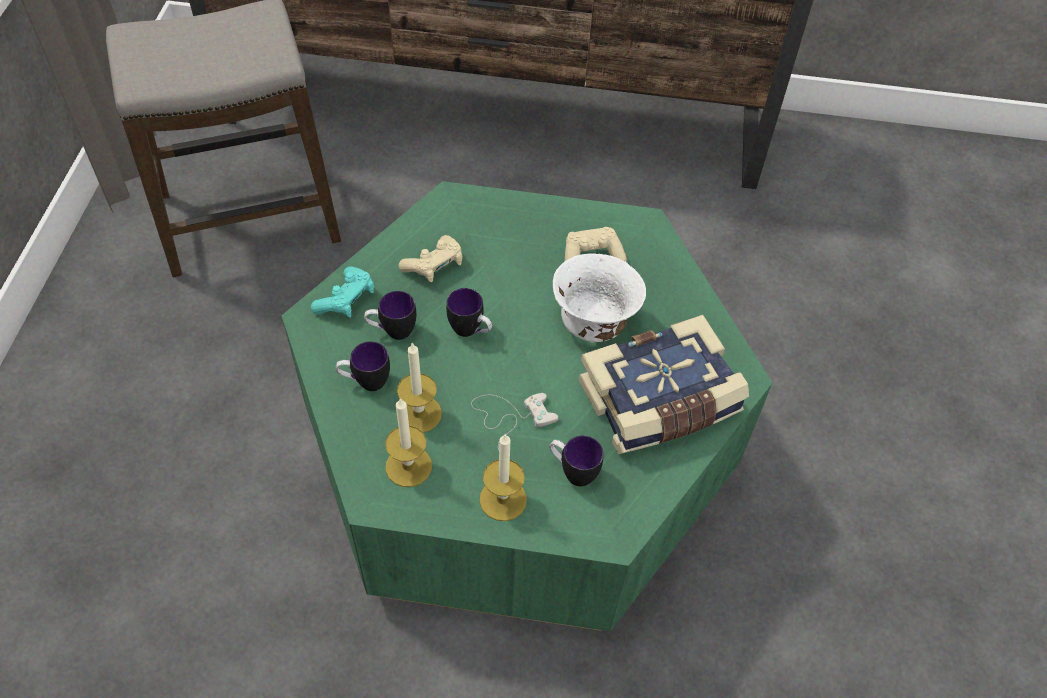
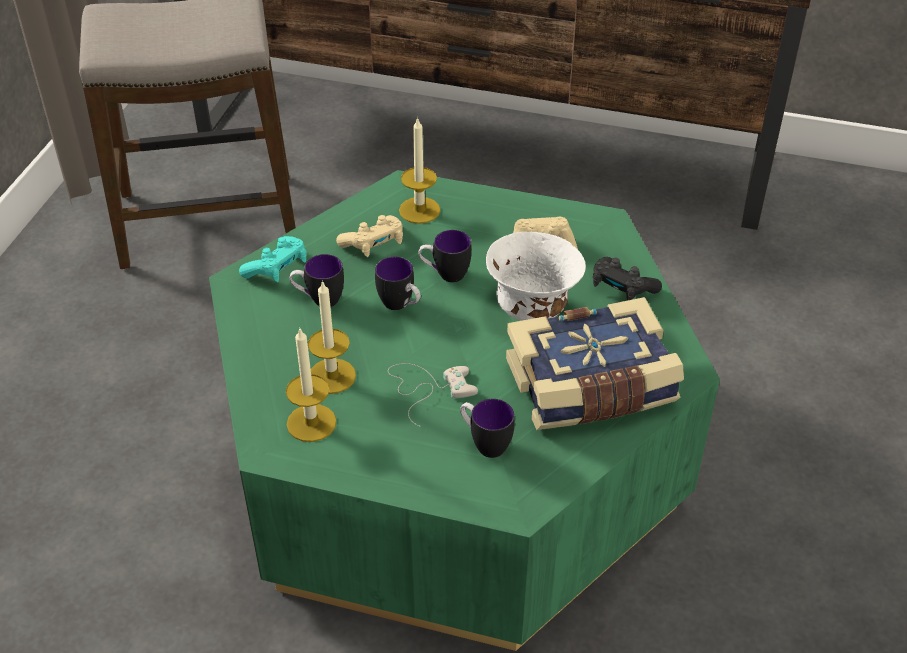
camera: 10 degrees right, 10 degrees down
mug [336,341,390,391] -> mug moved to [418,230,472,282]
candle [479,433,527,521] -> candle moved to [399,117,441,224]
none -> black game controller [593,257,662,301]

